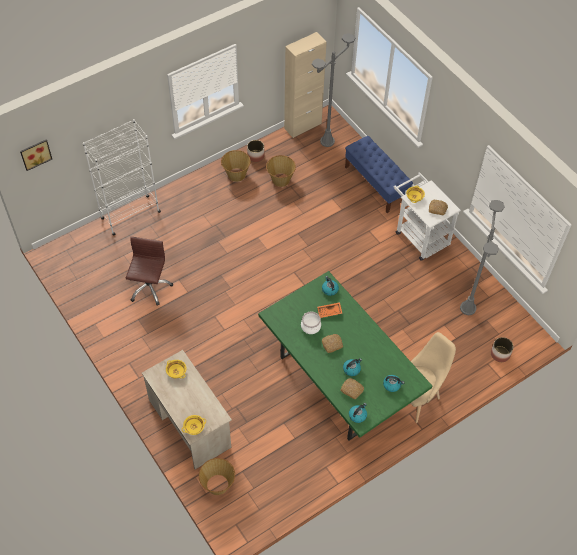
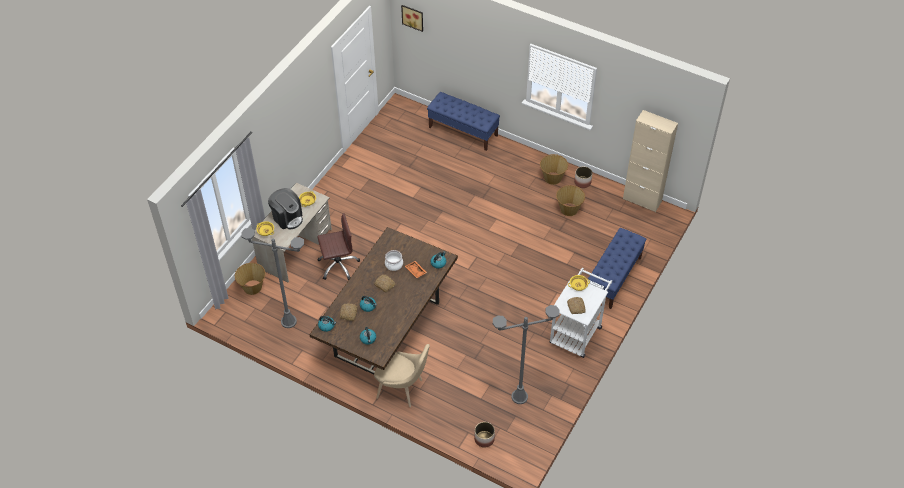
camera: 65 degrees right, 5 degrees down
white bookcase [83,119,161,235] -> blue bench [427,92,500,151]
brown office chair [126,237,173,306] -> brown office chair moved to [317,213,360,280]
green dining table [258,271,432,440] -> brown dining table [310,227,458,374]
grey floor lamp [312,33,355,147] -> grey floor lamp moved to [241,228,304,328]
none -> coffee machine [268,188,303,229]

